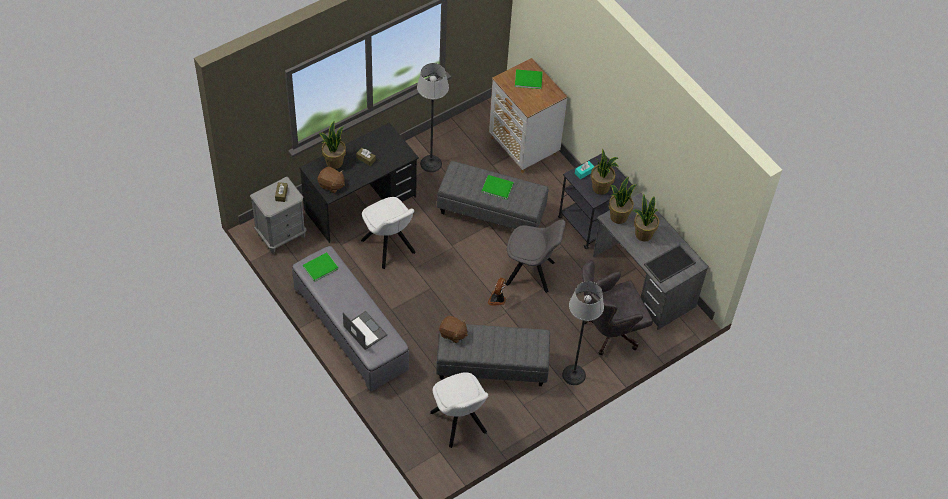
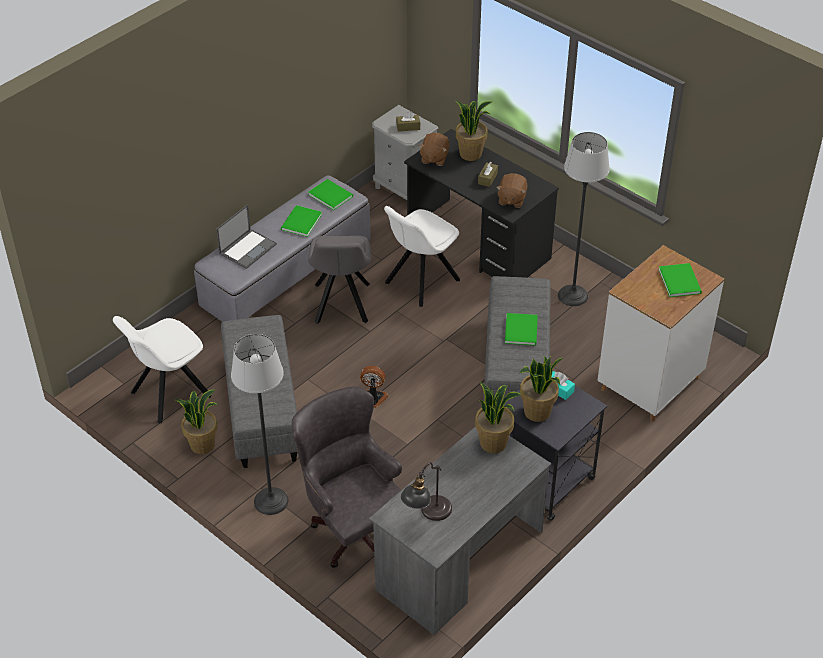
camera: 80 degrees right, 10 degrees down
brown plush toy [439,316,468,343] -> brown plush toy moved to [496,173,527,208]
grey chair [506,219,565,293] -> grey chair moved to [308,236,371,324]
potted plant [633,194,659,242] -> potted plant moved to [174,389,218,454]
tray [644,244,696,283] -> grey table lamp [401,462,452,521]
none -> green book [281,205,322,237]

